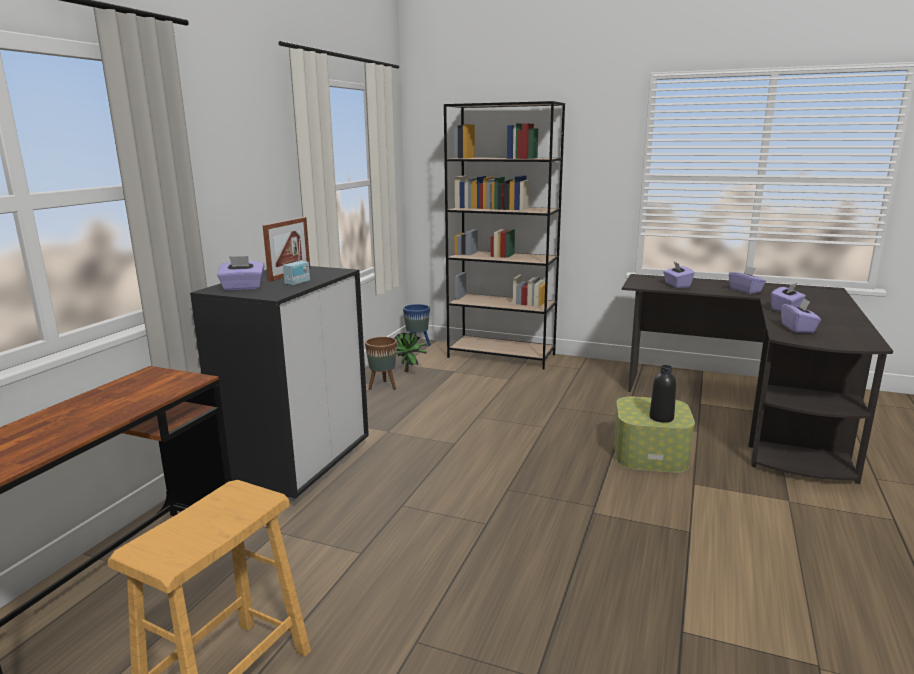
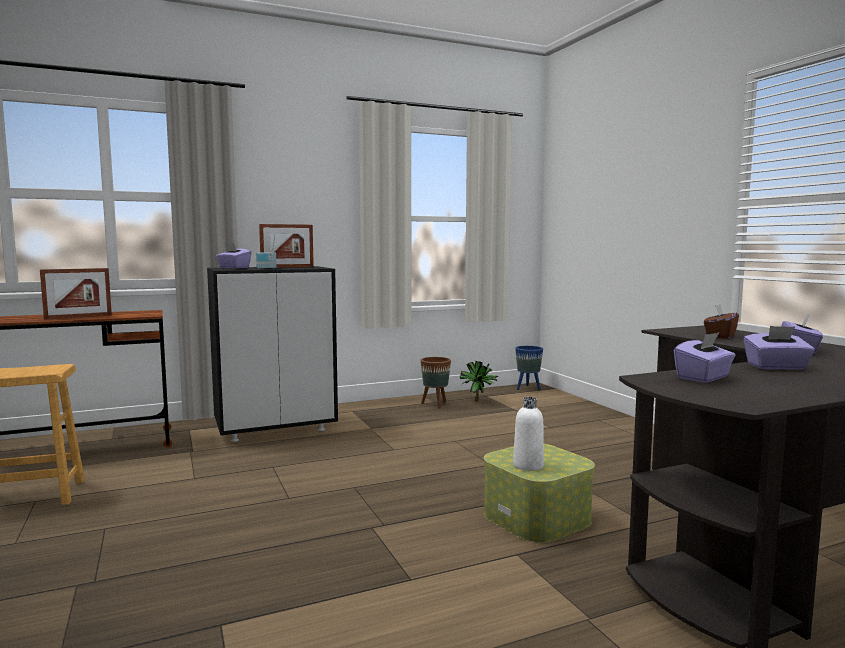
camera: 45 degrees right, 10 degrees down
beige bookcase [444,101,565,369] -> none
black bottle [649,365,676,423] -> white bottle [513,397,544,471]
purple tissue box [663,262,694,288] -> brown tissue box [704,304,739,339]
none -> picture frame [40,268,112,320]

